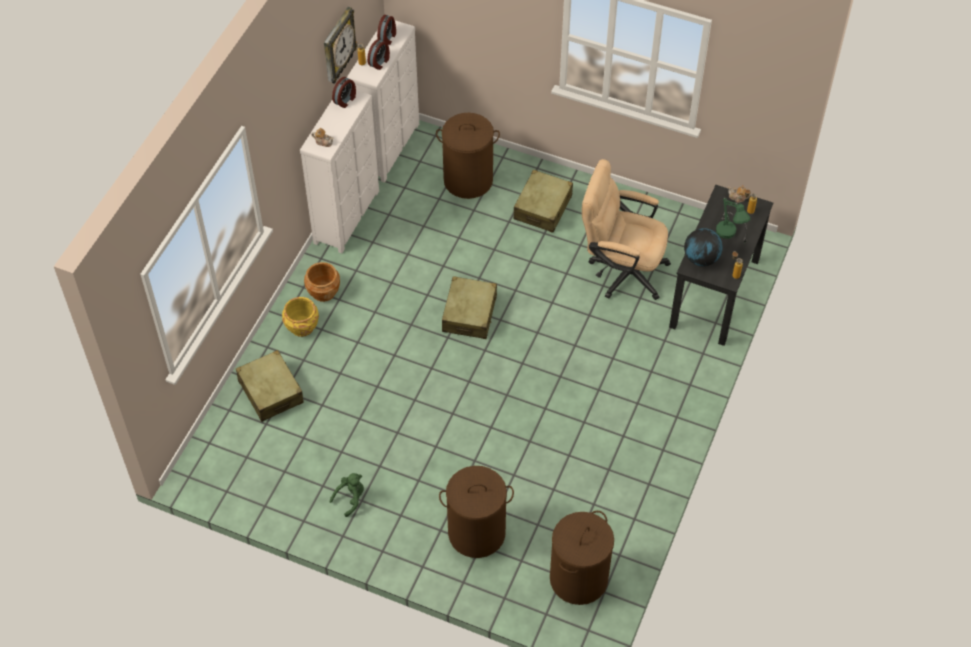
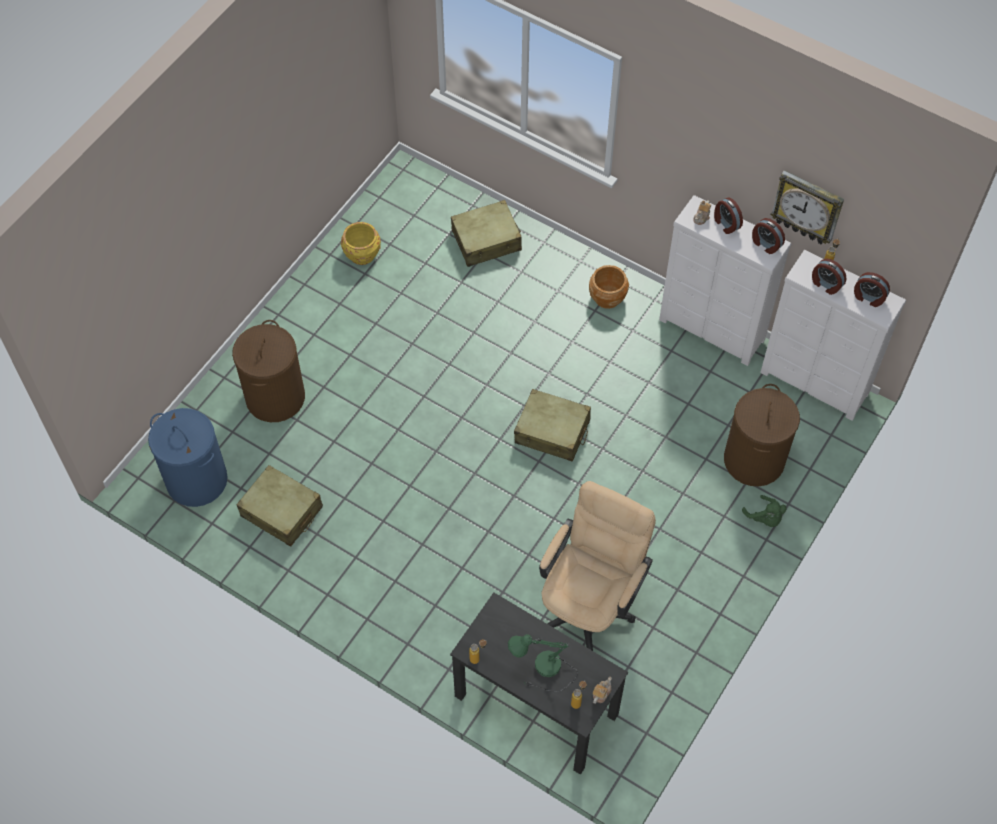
camera: 100 degrees right, 5 degrees up
yellow planter [282,297,319,337] -> yellow planter moved to [341,222,381,265]
green plush toy [329,473,364,517] -> green plush toy moved to [742,495,787,527]
beige suitcase [513,170,573,233] -> beige suitcase moved to [237,465,323,547]
brown laundry basket [550,511,614,605] -> blue laundry basket [148,408,228,507]
globe [684,228,723,266] -> none
none -> alarm clock [714,197,743,234]

